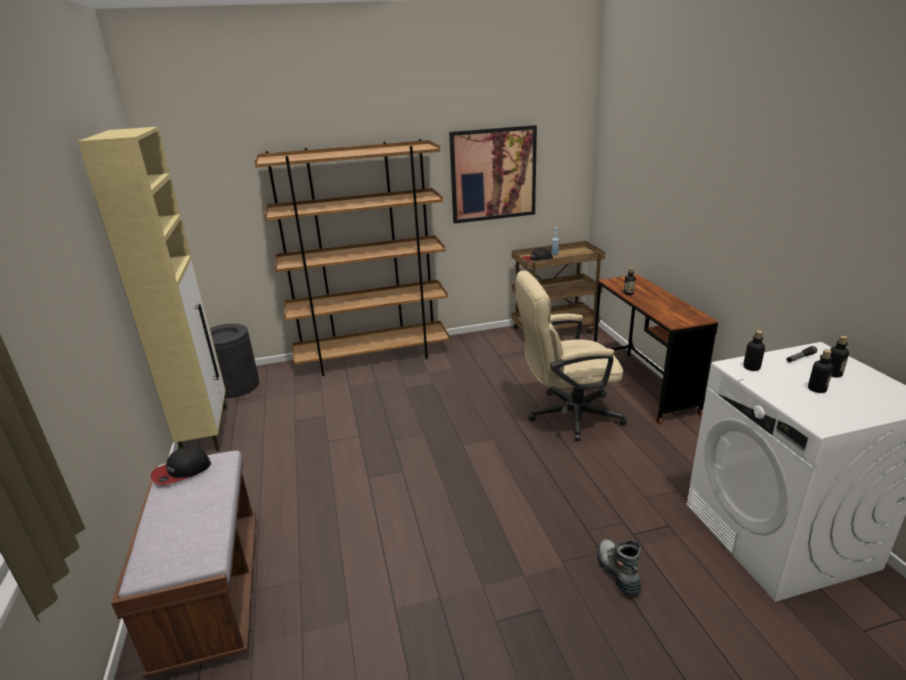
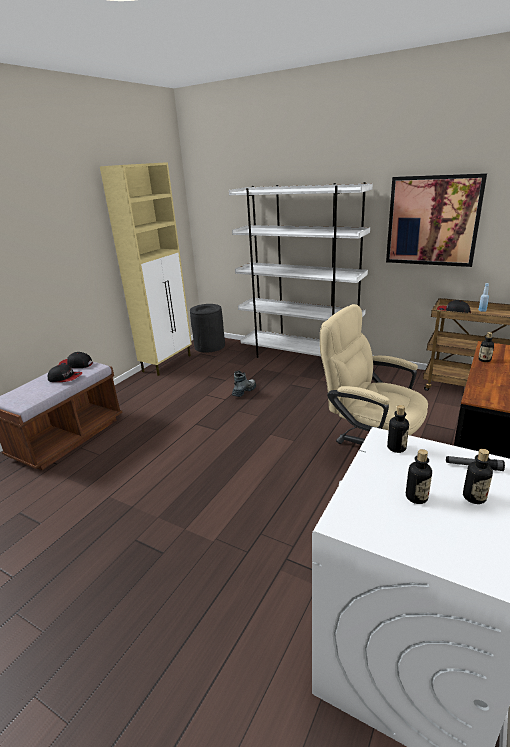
camera: 45 degrees right, 0 degrees up
brown bookcase [254,139,450,376] -> white bookcase [229,182,373,358]
boot [597,539,641,595] -> boot moved to [232,371,256,397]
none -> cap [48,364,82,382]

